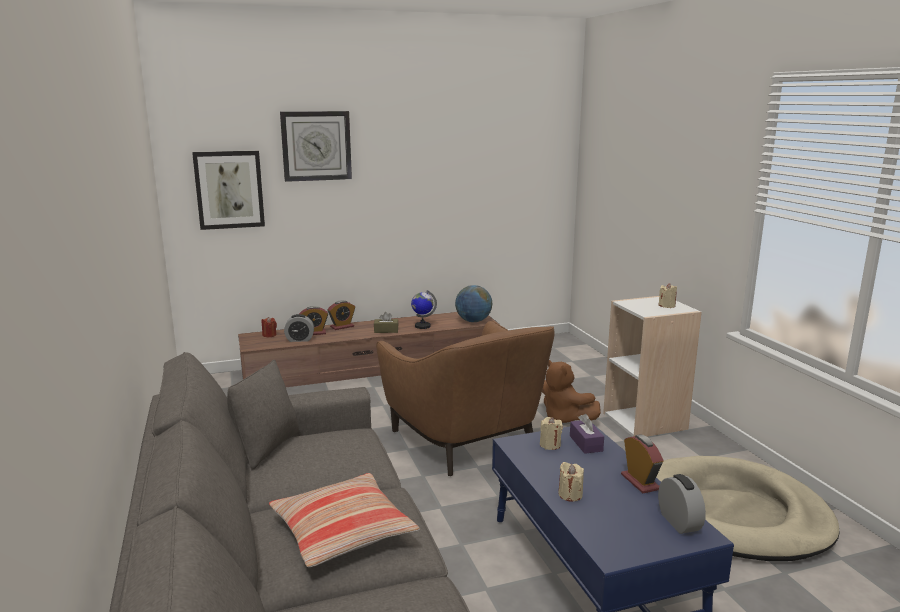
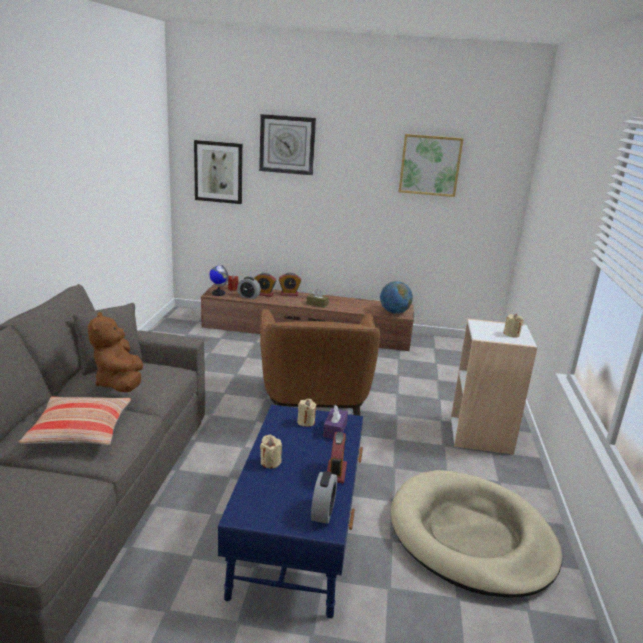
camera: 25 degrees right, 5 degrees up
globe [411,290,437,329] -> globe moved to [209,265,229,296]
brown plush toy [542,360,601,423] -> brown plush toy moved to [88,312,143,392]
none -> picture [399,134,463,197]

